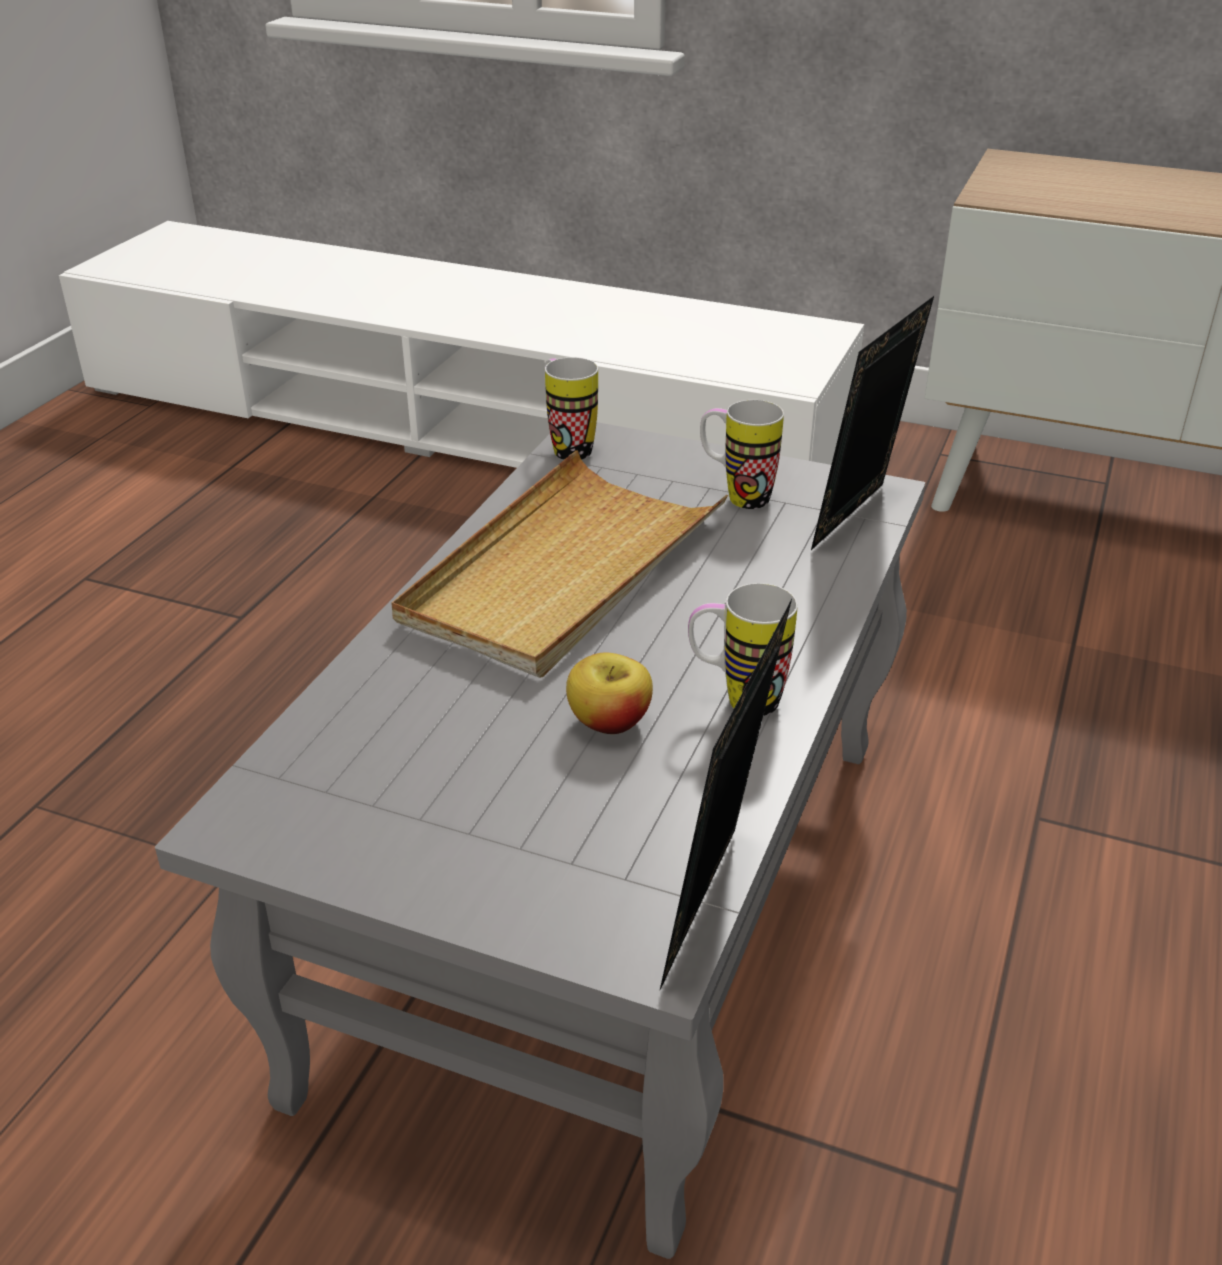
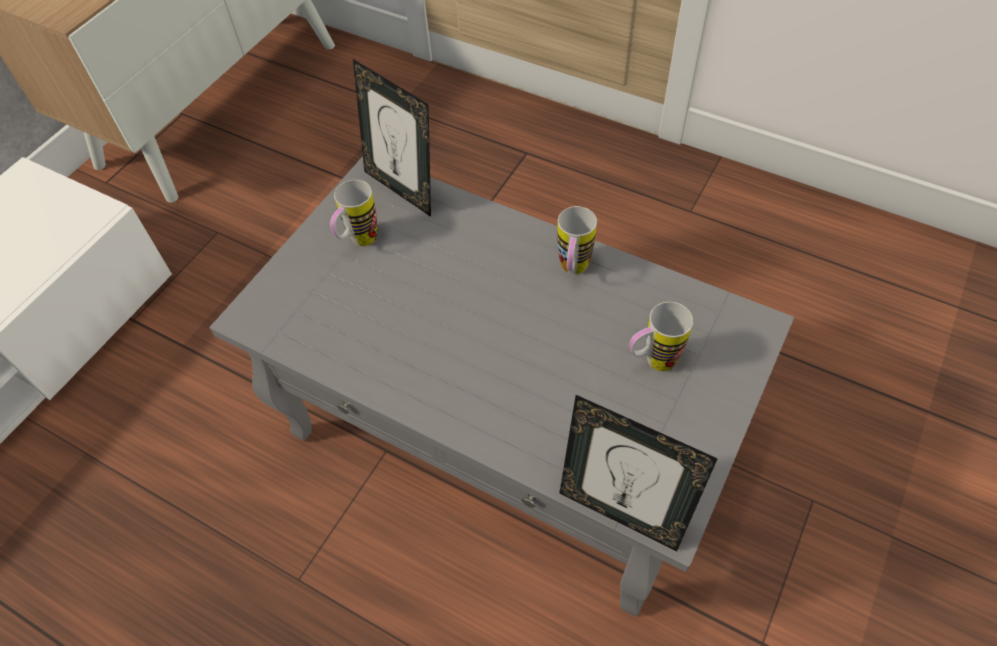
camera: 80 degrees left, 20 degrees up
beige tray [391,450,728,678] -> none
mug [544,357,598,460] -> mug moved to [629,302,693,371]
apple [566,653,653,734] -> none
picture frame [660,599,792,990] -> picture frame moved to [560,395,718,551]

